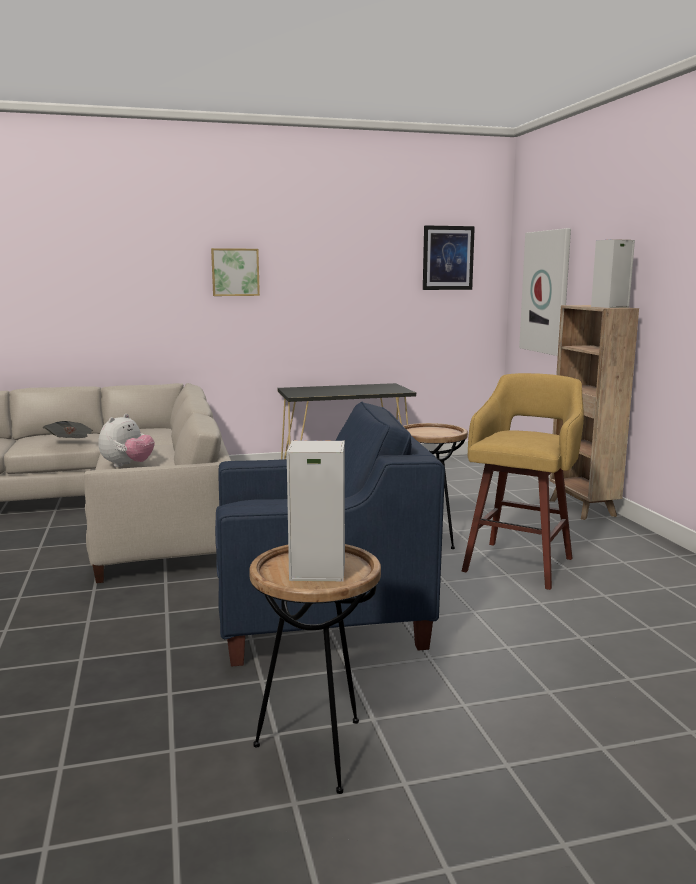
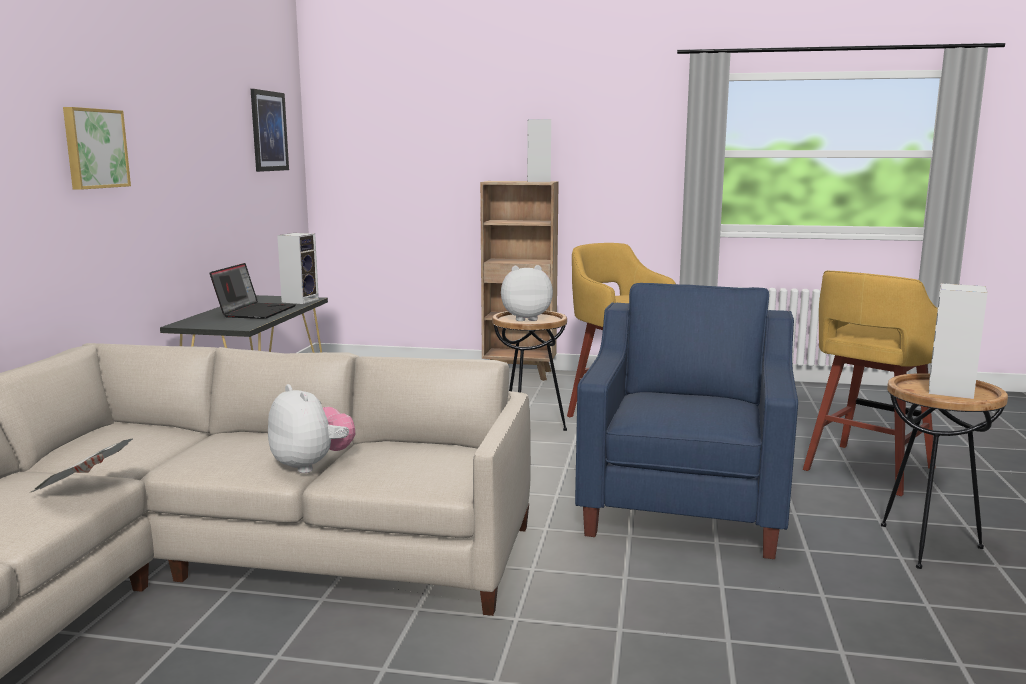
camera: 65 degrees left, 0 degrees up
picture [519,228,571,356] -> none
none -> laptop [210,263,296,319]
none -> speaker [277,233,319,304]
none -> plush toy [501,265,553,321]
none -> yellow stool [803,271,938,496]

